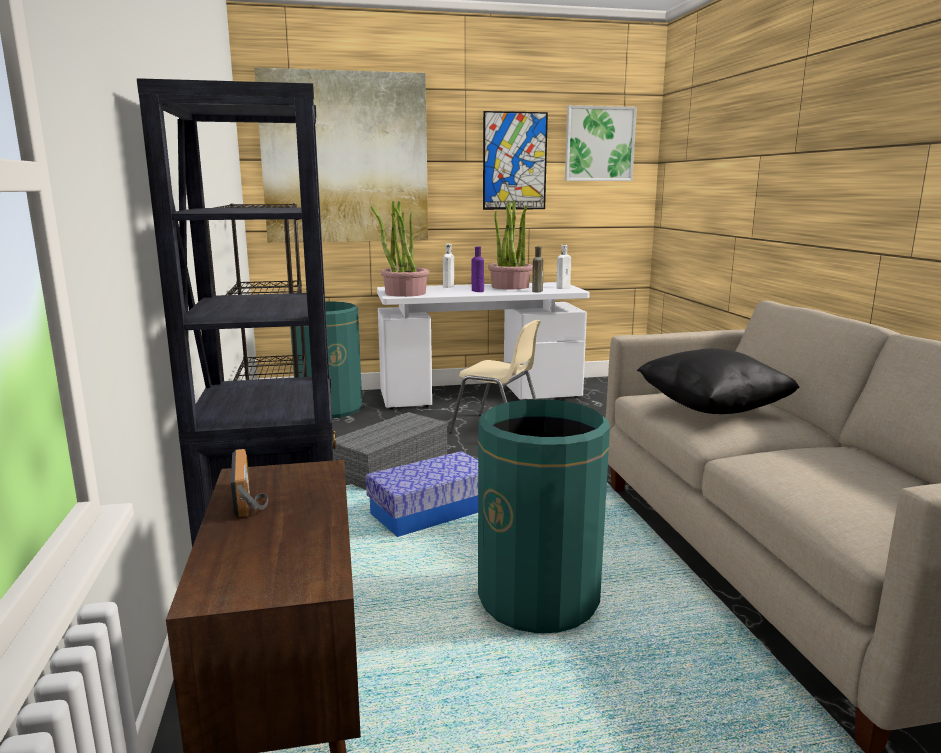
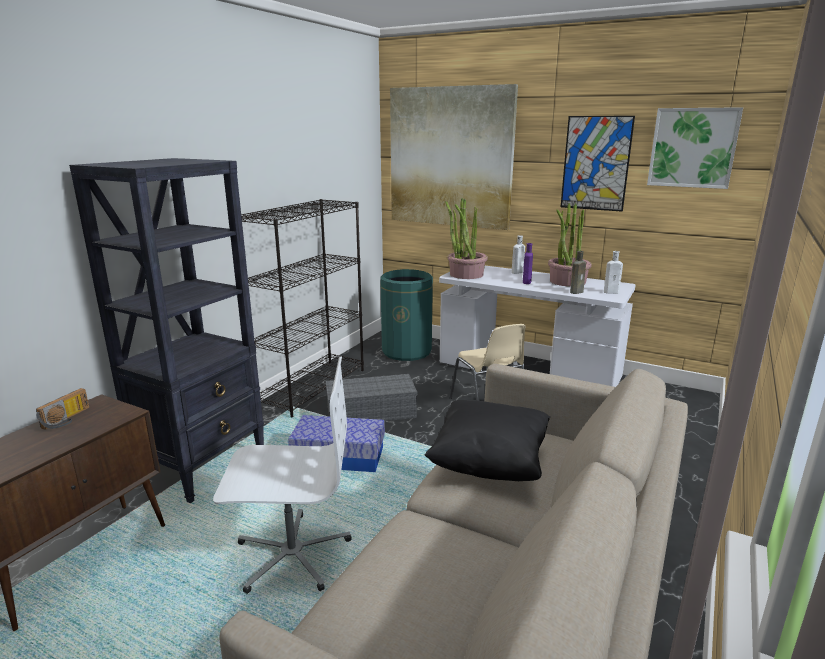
camera: 40 degrees right, 5 degrees up
green trash can [478,399,610,633] -> white office chair [213,356,352,594]

